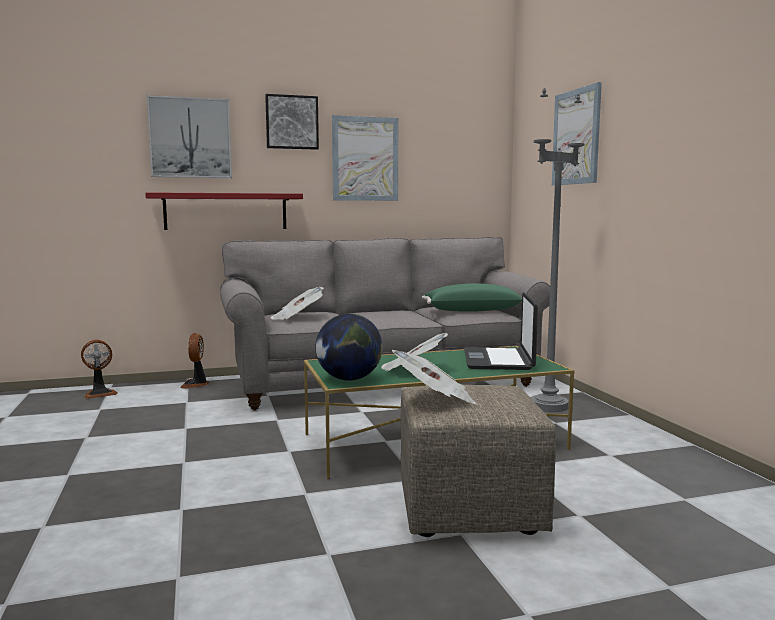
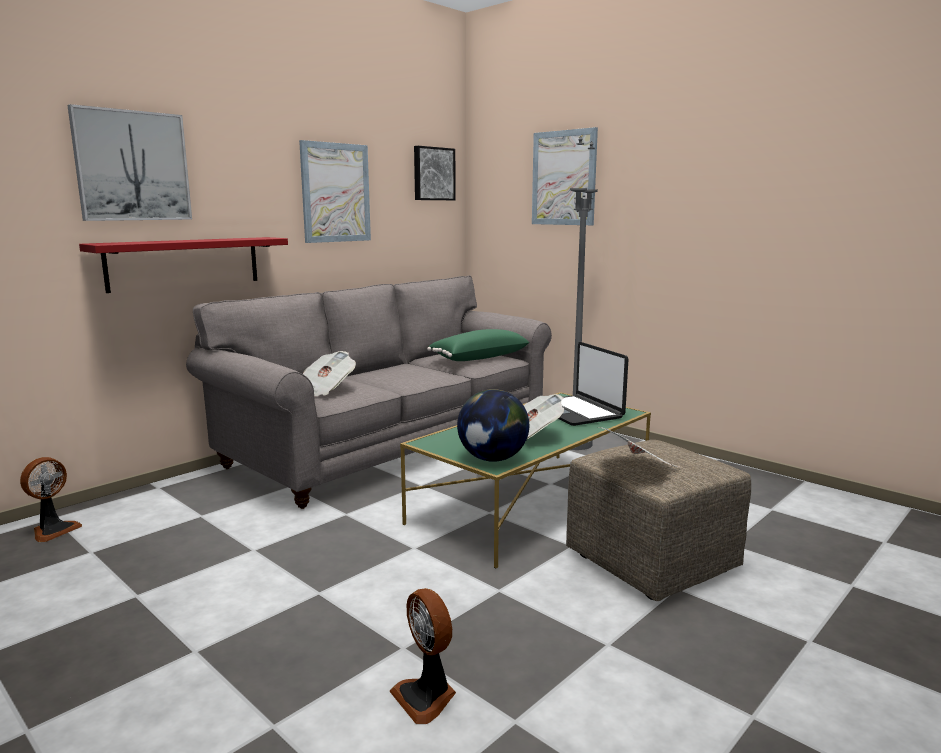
camera: 30 degrees left, 5 degrees up
fan [180,333,209,389] -> fan moved to [389,588,456,724]
picture [265,94,319,150] -> picture moved to [414,146,456,200]

